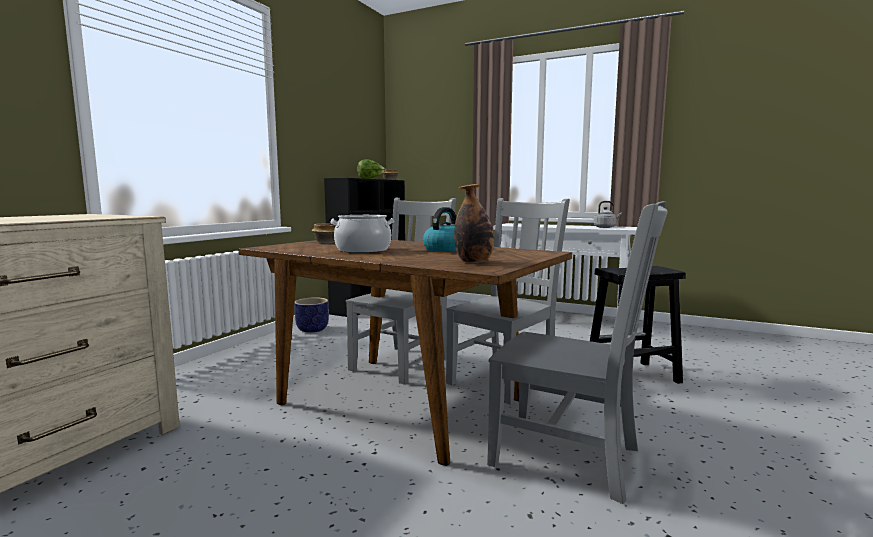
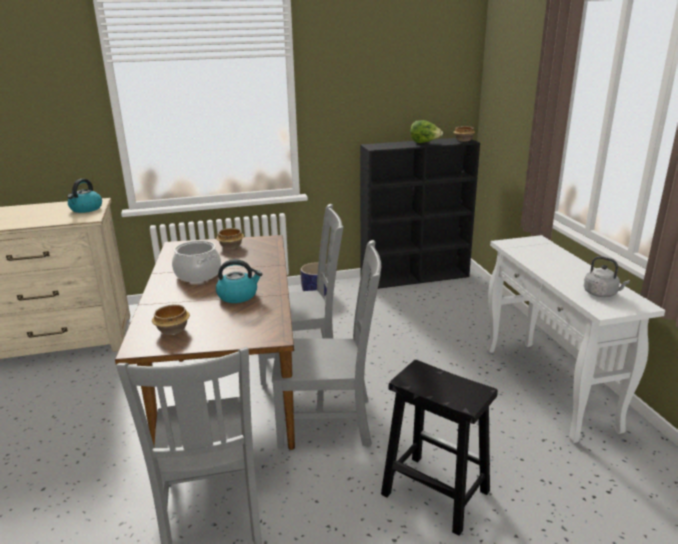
camera: 50 degrees right, 15 degrees up
bottle [454,184,494,263] -> bowl [152,304,190,335]
none -> kettle [67,179,102,213]

